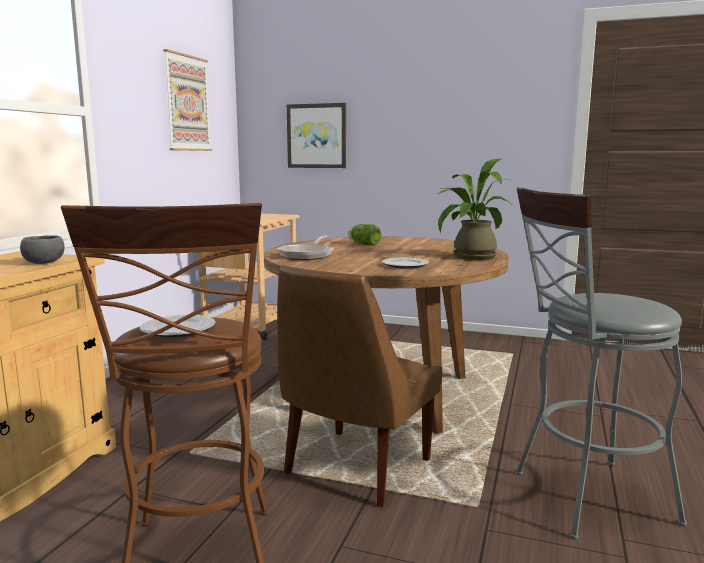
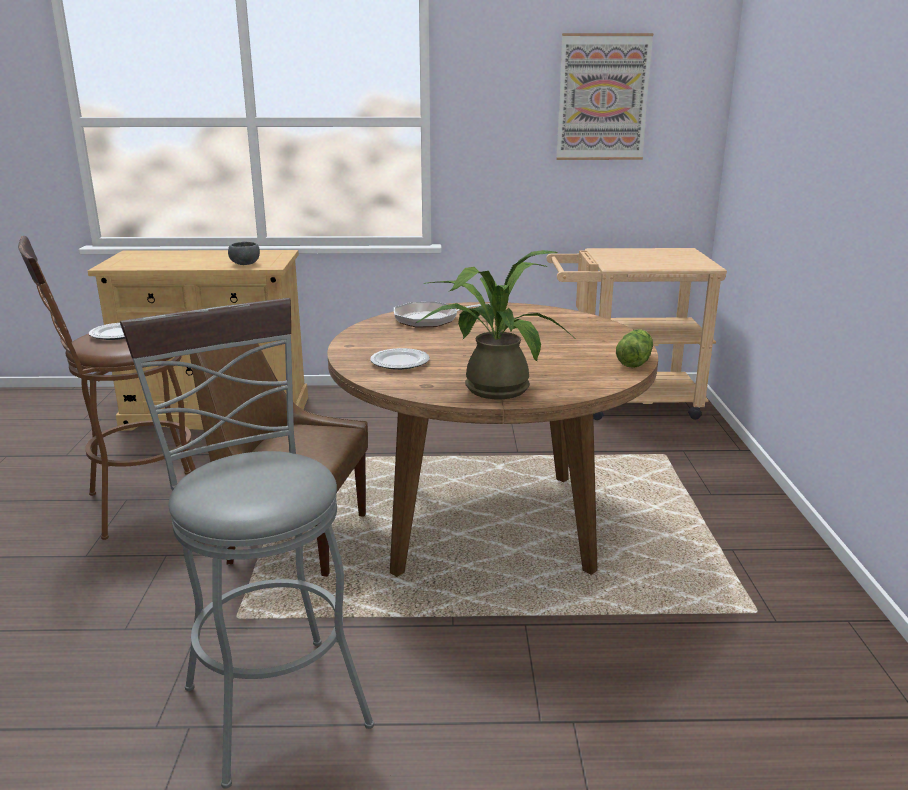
camera: 70 degrees right, 10 degrees up
picture [287,103,346,168] -> none
lettuce [348,224,381,246] -> lettuce moved to [616,329,653,368]

